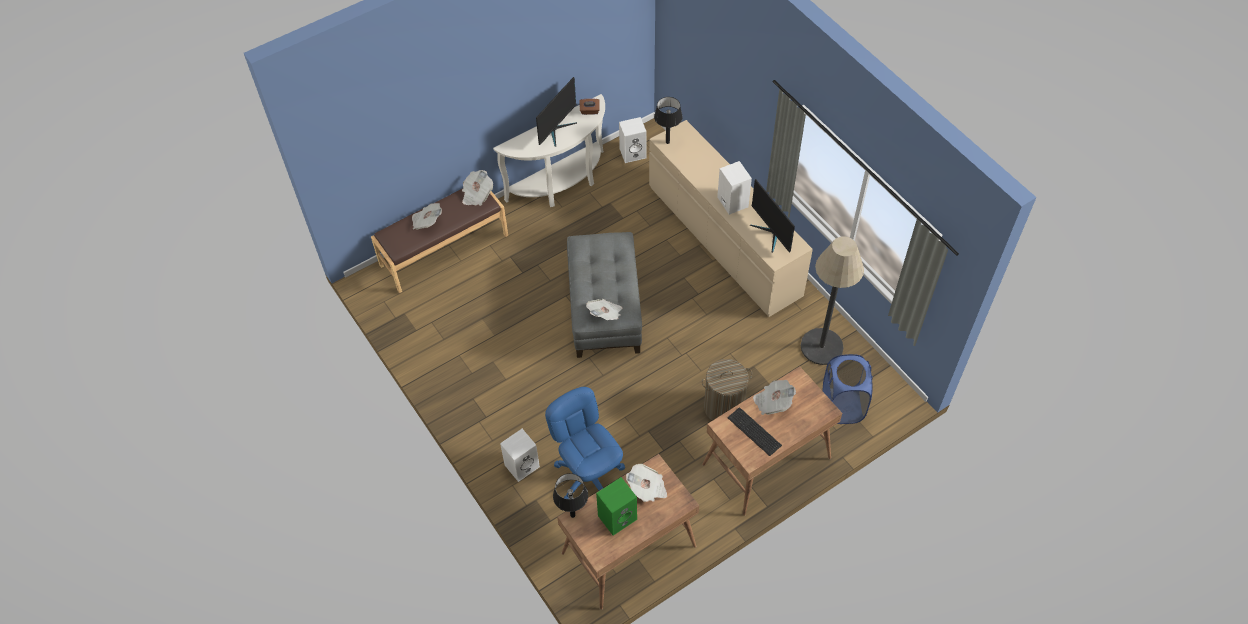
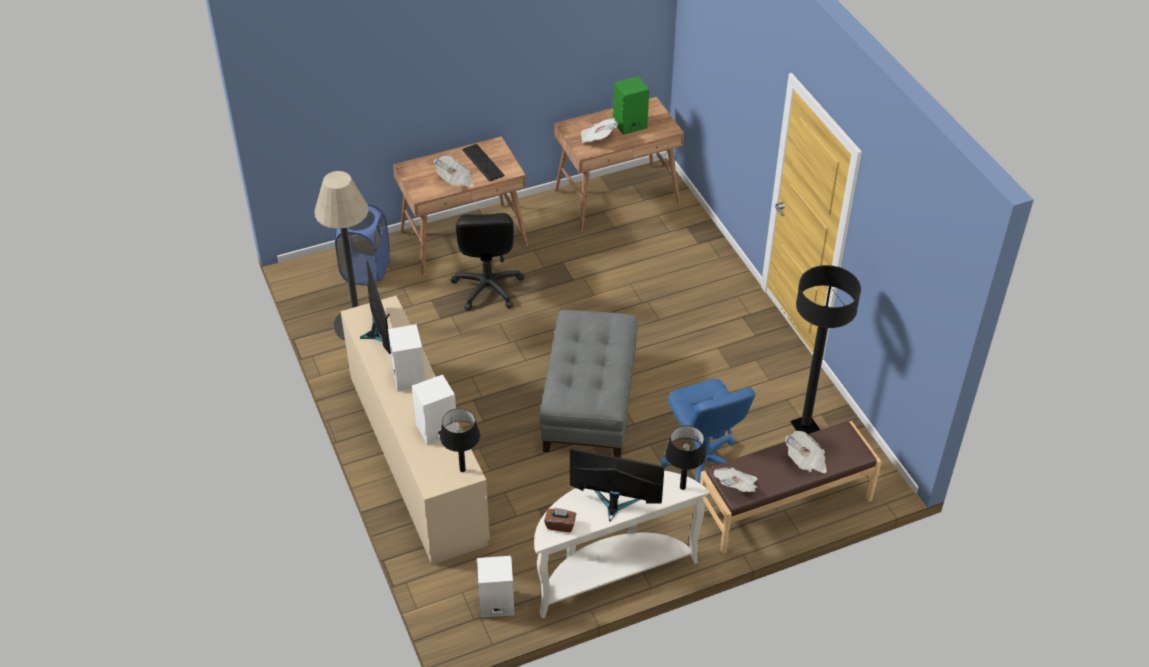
camera: 170 degrees left, 10 degrees down
white speaker [500,429,540,482] -> white speaker moved to [412,375,457,445]
monitor [536,77,577,147] -> monitor turned 60 degrees clockwise [570,448,665,522]
blue office chair [545,387,625,499] -> blue office chair moved to [660,379,755,483]
black table lamp [553,473,588,518] -> black table lamp moved to [665,425,706,490]
newspaper [586,299,623,320] -> none
laundry basket [702,359,752,421] -> black office chair [451,213,525,310]
none -> black floor lamp [791,265,861,434]

